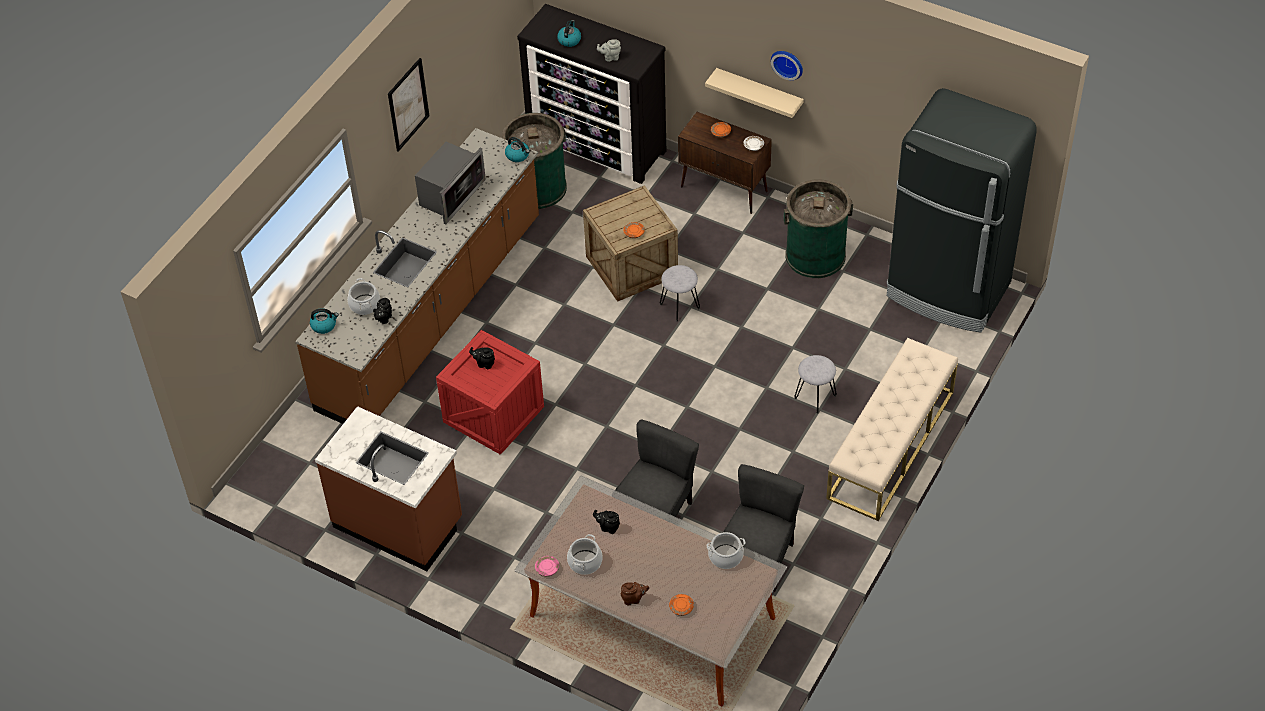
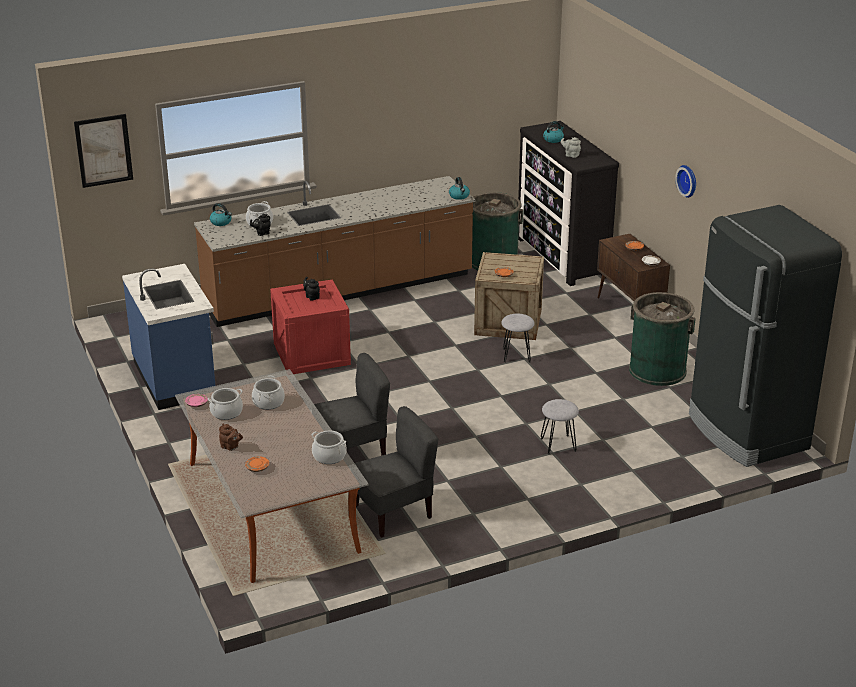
camera: 35 degrees right, 20 degrees down
brown counter [315,406,462,571] -> blue counter [122,264,215,410]
picture [388,58,430,152] -> picture moved to [74,114,133,188]
microwave [415,142,486,225] -> none
black teapot [593,510,620,534] -> cooking pot [252,375,285,410]
beige shelf [705,68,804,118] -> none
beige bench [826,338,958,521] -> none

